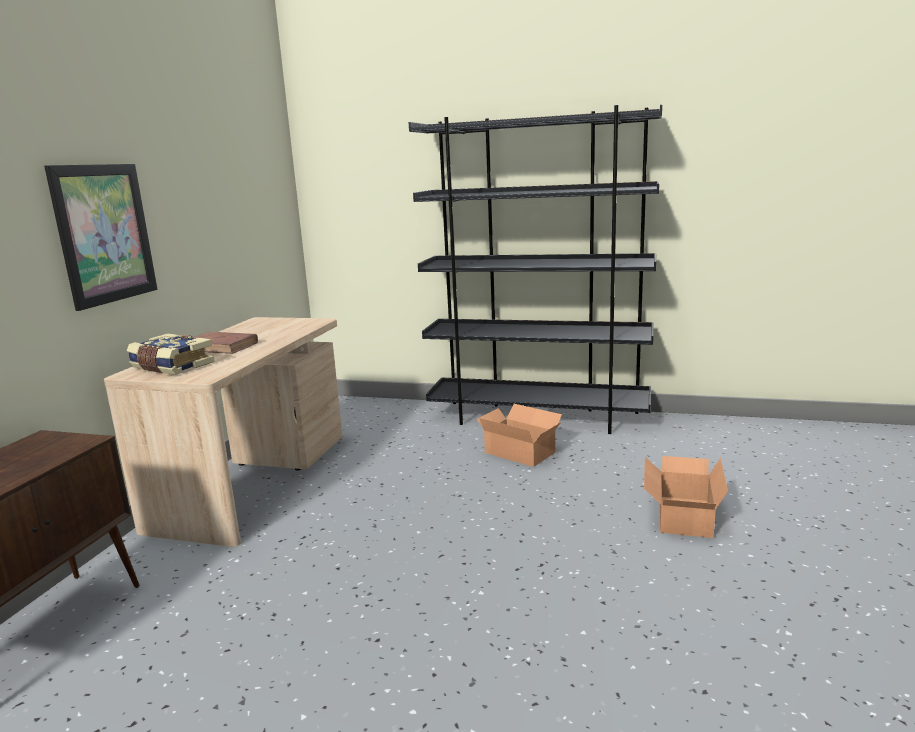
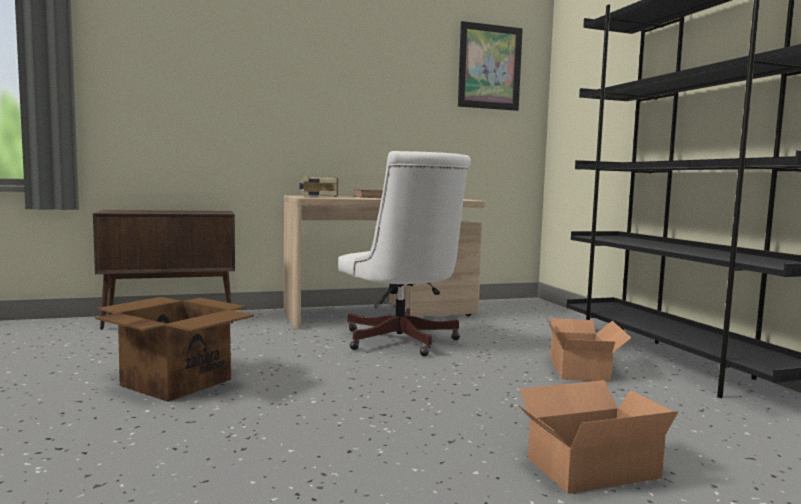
camera: 55 degrees right, 10 degrees down
picture [44,164,157,311] -> picture moved to [458,21,523,111]
none -> cardboard box [96,297,254,402]
none -> white office chair [338,151,471,356]

